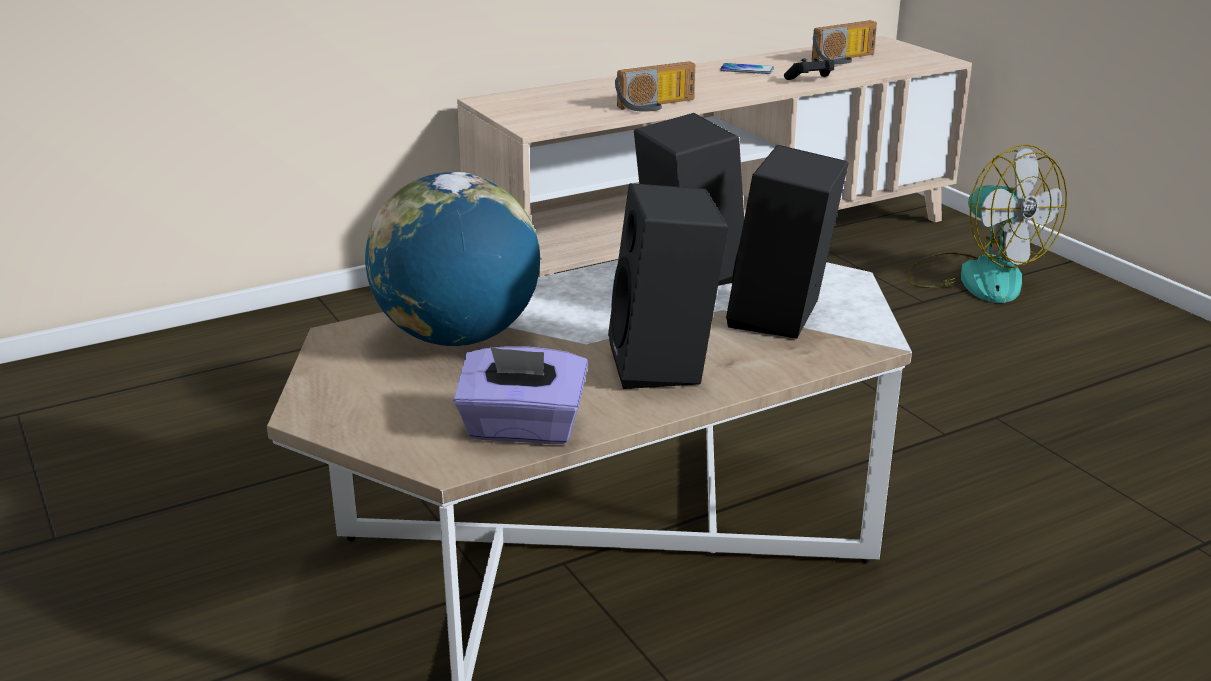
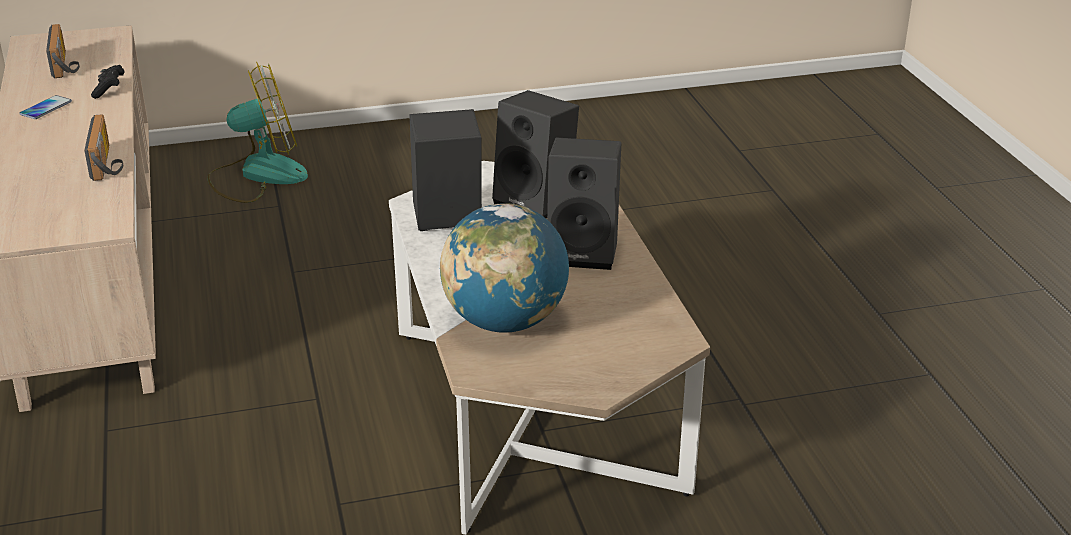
camera: 75 degrees left, 5 degrees up
purple tissue box [454,346,588,444] -> none

